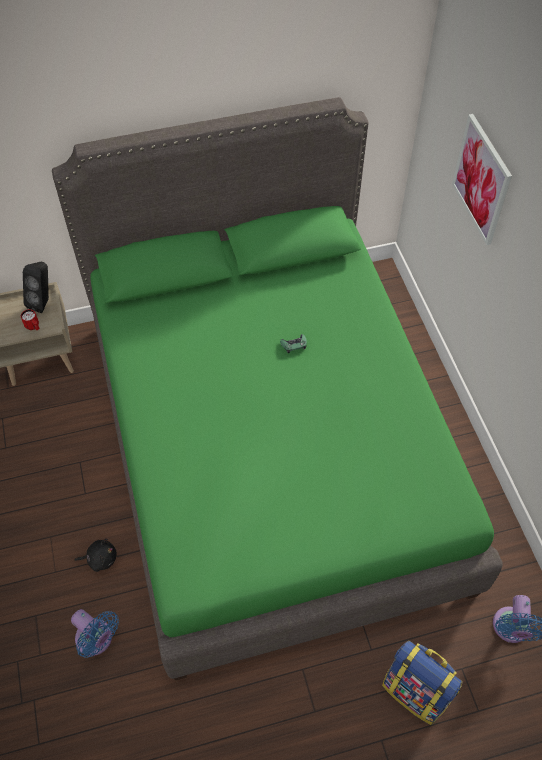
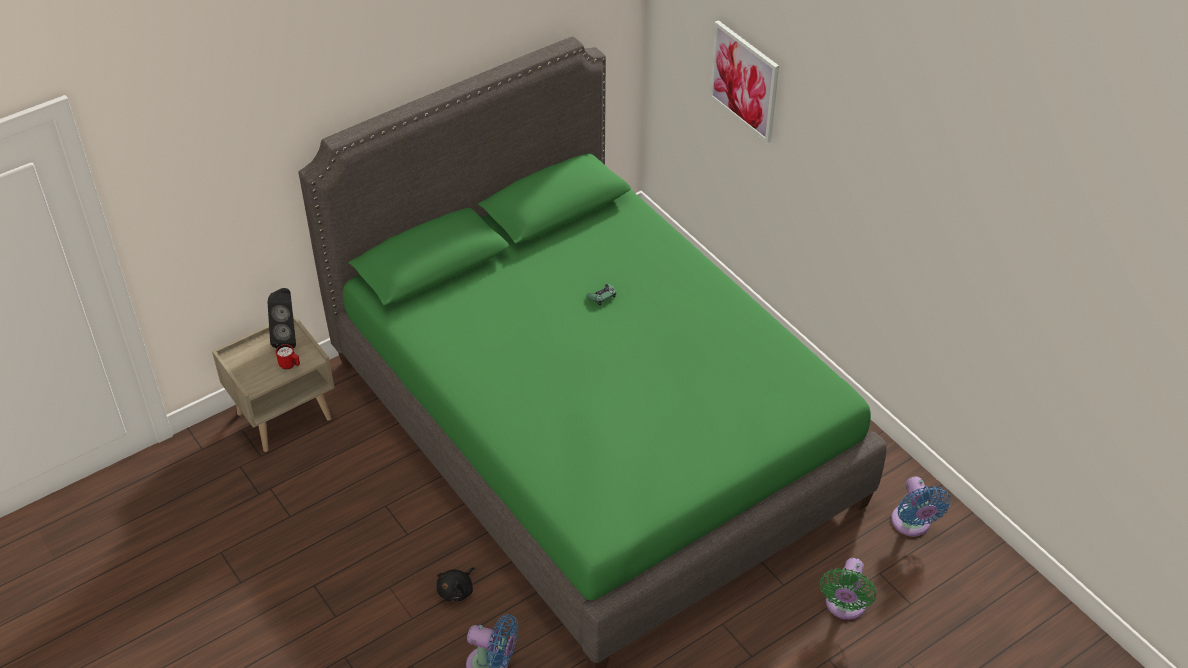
camera: 20 degrees left, 10 degrees down
black plush toy [74,539,117,572] -> black plush toy turned 150 degrees clockwise [436,567,475,602]
backpack [382,641,462,725] -> green fan [820,558,876,620]

